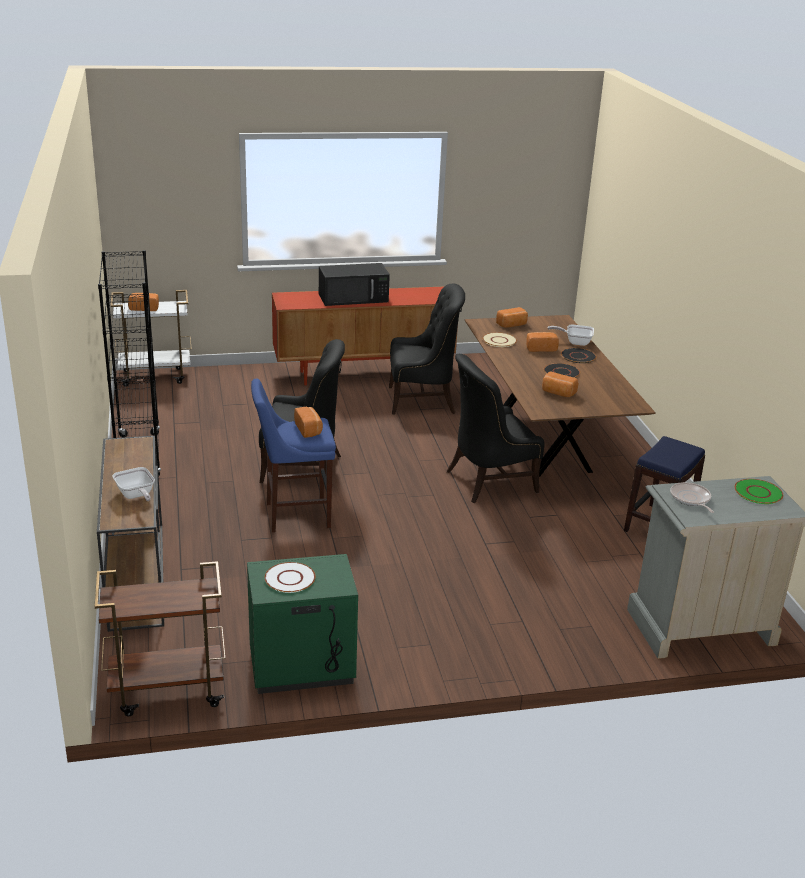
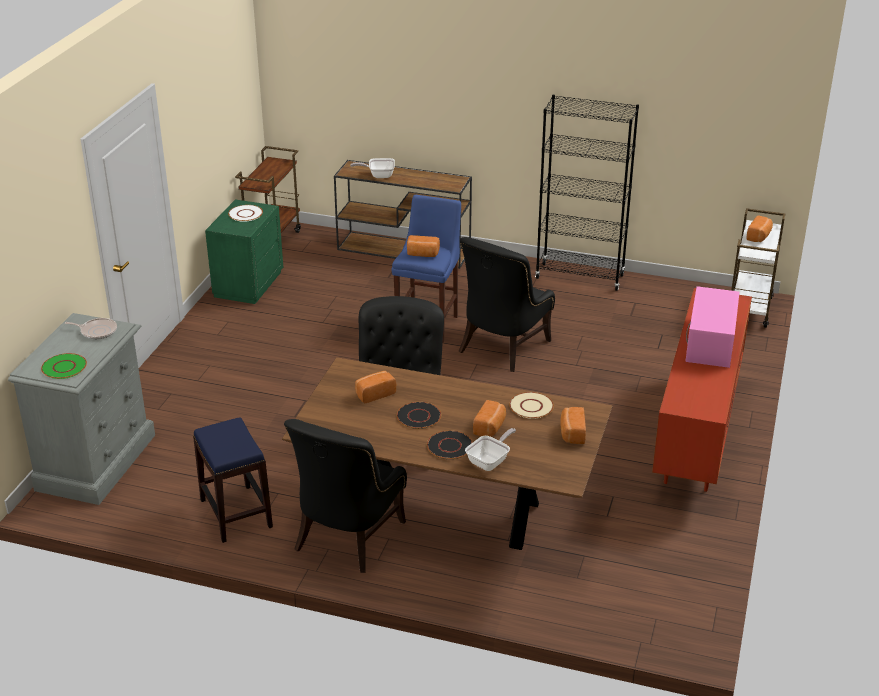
camera: 120 degrees right, 5 degrees up
black microwave [319,263,390,306] -> pink microwave [685,286,740,368]
black chair [389,284,465,415] -> black chair moved to [284,419,407,573]

